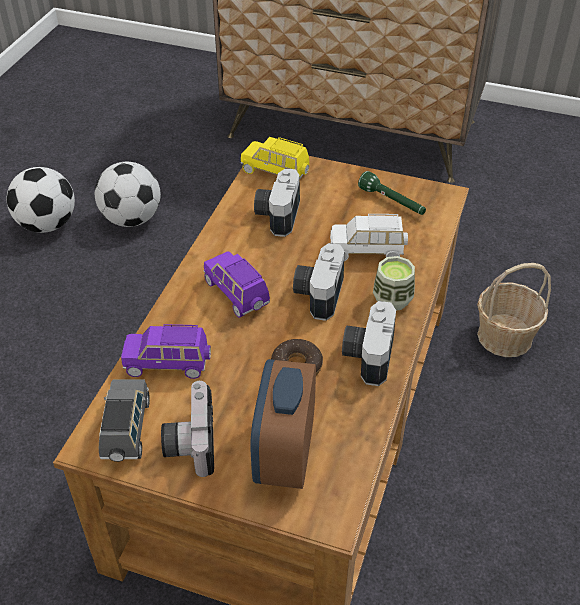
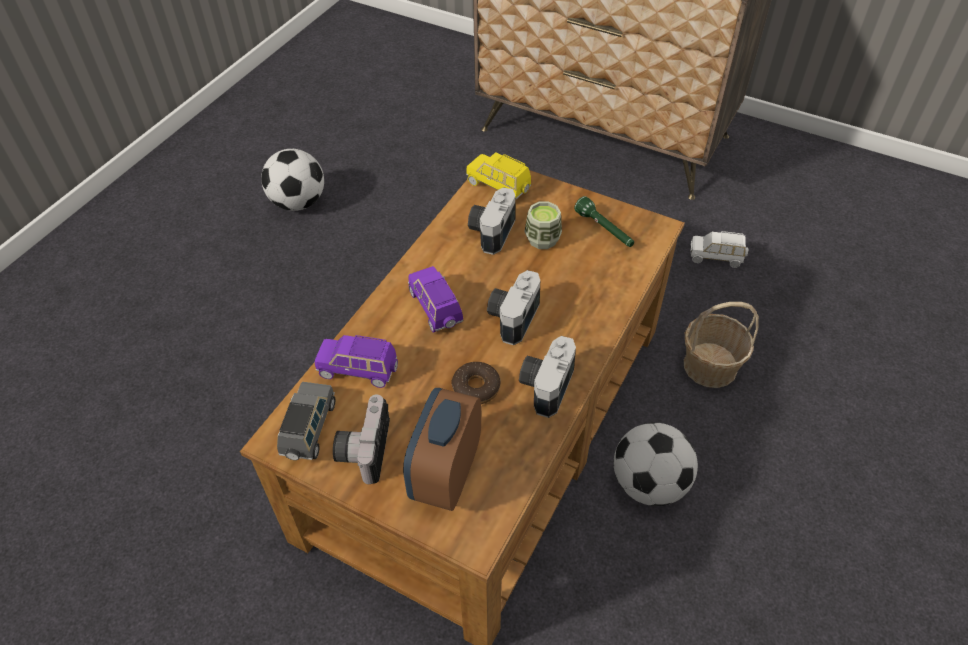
camera: 10 degrees right, 5 degrees up
football [95,162,161,227] -> football moved to [614,422,698,506]
white toy car [330,214,408,261] -> white toy car moved to [690,231,748,268]
cup [373,256,415,310] -> cup moved to [524,202,562,249]

